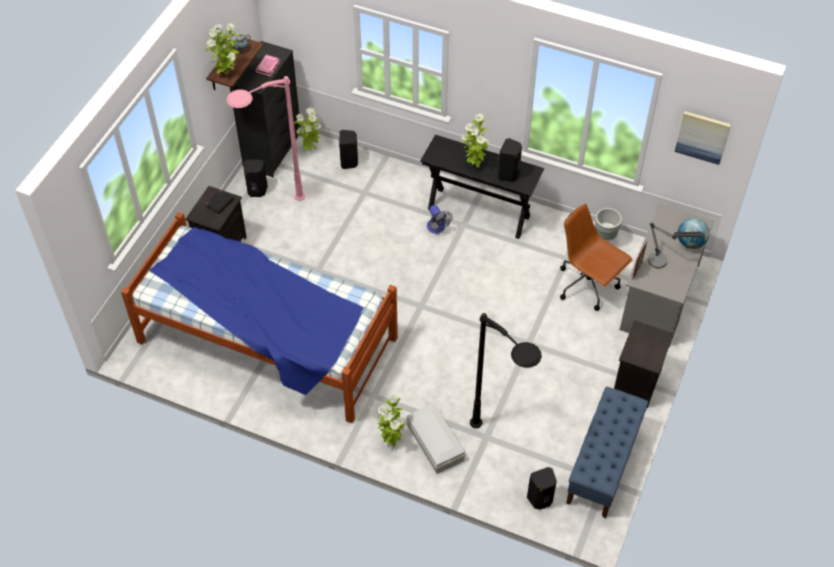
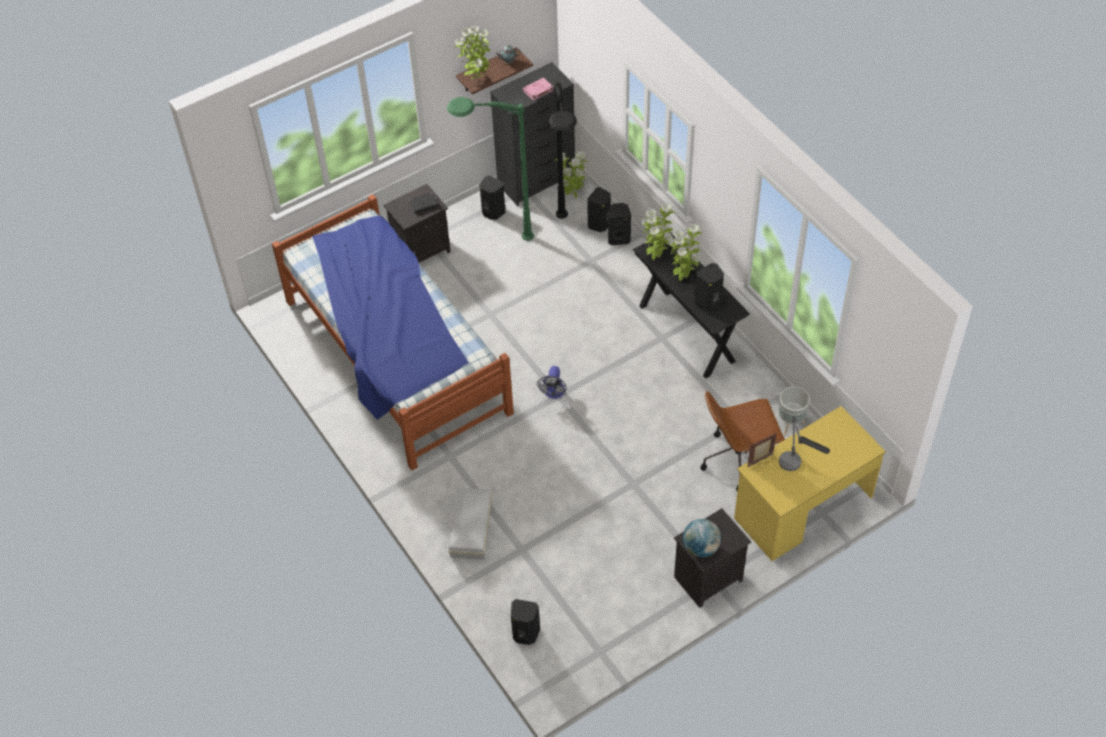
camera: 35 degrees right, 0 degrees up
pink floor lamp [227,76,305,201] -> green floor lamp [447,97,534,241]
potted plant [374,394,406,447] -> potted plant moved to [641,203,675,260]
fan [427,205,452,234] -> fan moved to [537,366,567,399]
black floor lamp [470,313,542,428] -> black floor lamp moved to [549,81,577,219]
brown office chair [560,204,633,311] -> brown office chair turned 90 degrees counterclockwise [700,390,785,492]
blue bench [566,387,648,518] -> none
grey desk [620,204,714,347] -> yellow desk [734,406,886,561]
picture [675,111,731,165] -> none
globe [678,218,709,249] -> globe moved to [683,519,721,557]
none -> black speaker [608,203,631,245]

